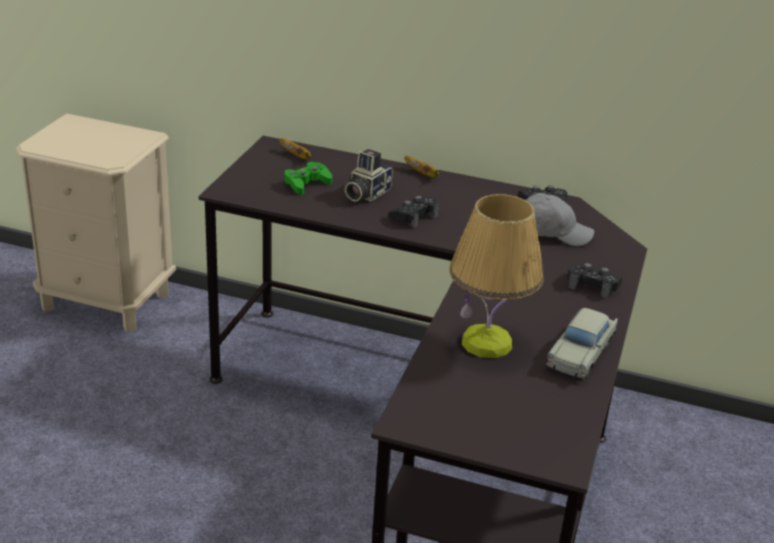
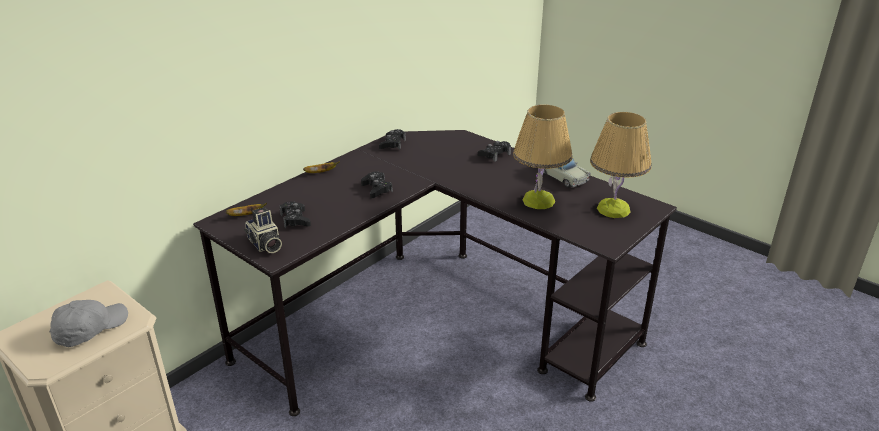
camera: 65 degrees left, 0 degrees up
green game controller [284,162,332,195] -> black game controller [279,201,311,228]
camera [345,149,392,201] -> camera moved to [244,207,282,253]
grey cap [526,193,594,246] -> grey cap moved to [50,300,128,347]
none -> table lamp [590,112,652,218]

